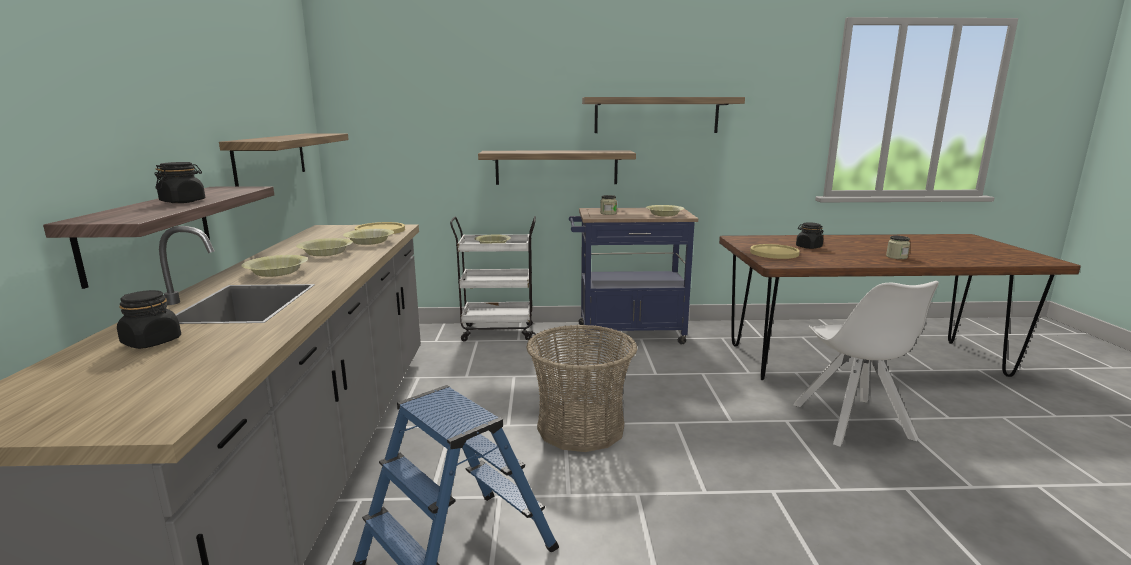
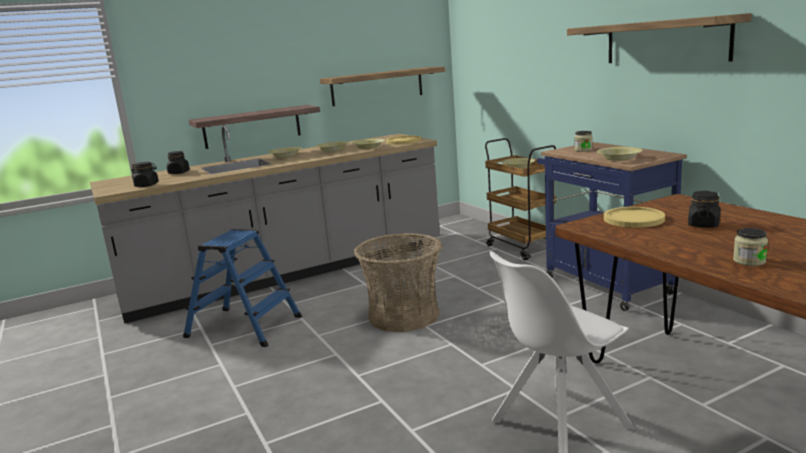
camera: 65 degrees right, 0 degrees up
black jar [154,162,205,203] -> black jar moved to [131,162,159,187]
white cart [450,216,536,341] -> brown cart [485,138,556,261]
shelf [478,150,636,185] -> none

